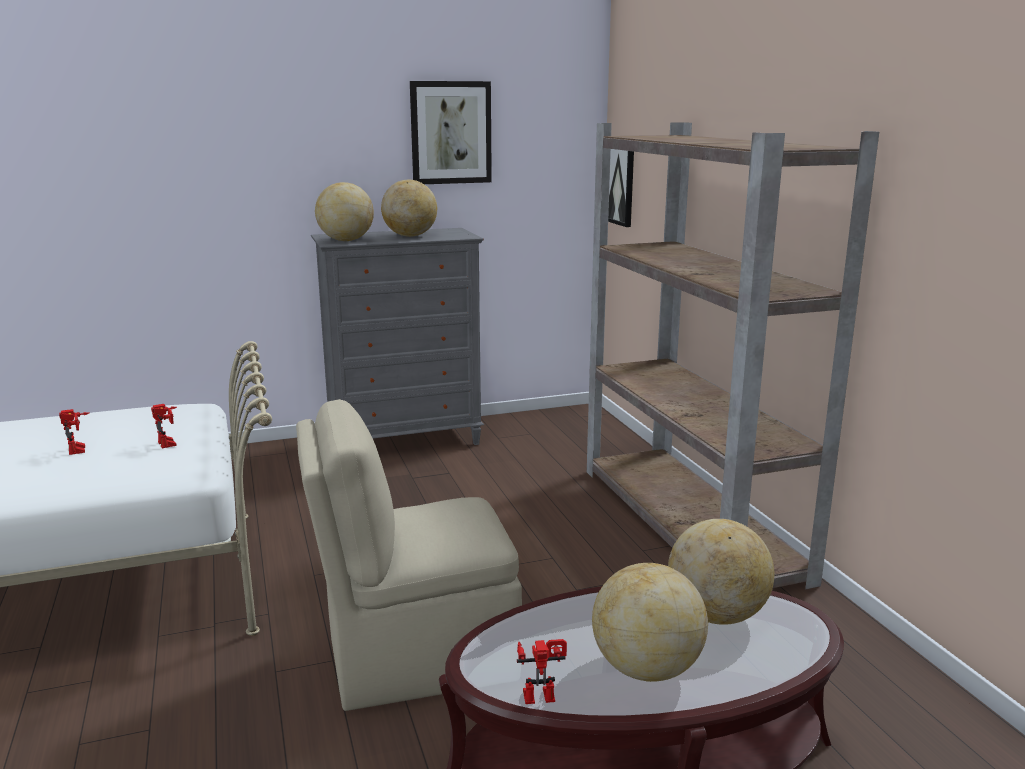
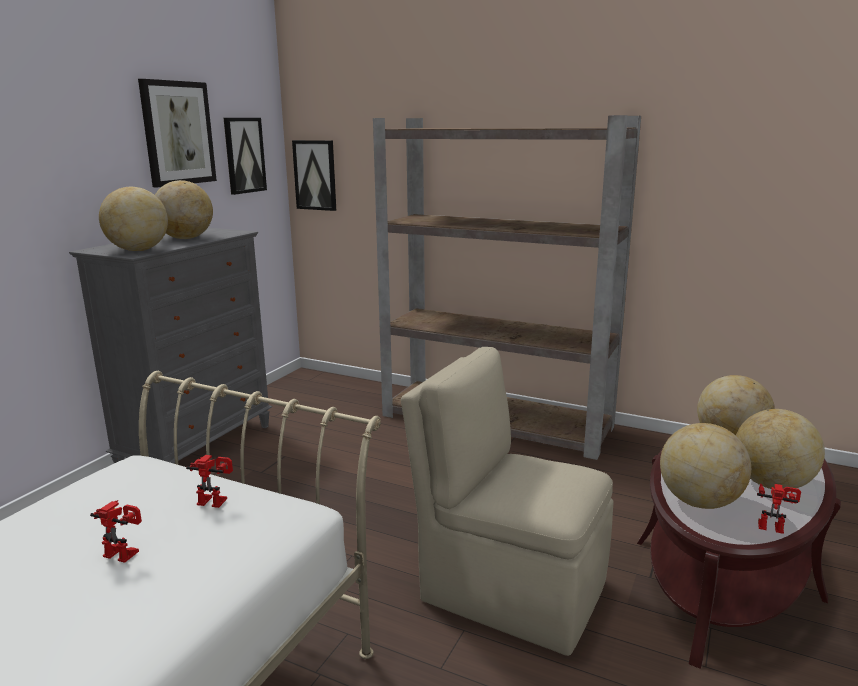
camera: 45 degrees left, 0 degrees up
beige chair [296,399,522,711] -> beige chair turned 90 degrees clockwise [401,347,614,656]
toy robot [517,639,567,704] -> toy robot turned 75 degrees clockwise [757,484,801,534]
none -> picture [224,118,267,195]
none -> globe [660,423,751,509]

